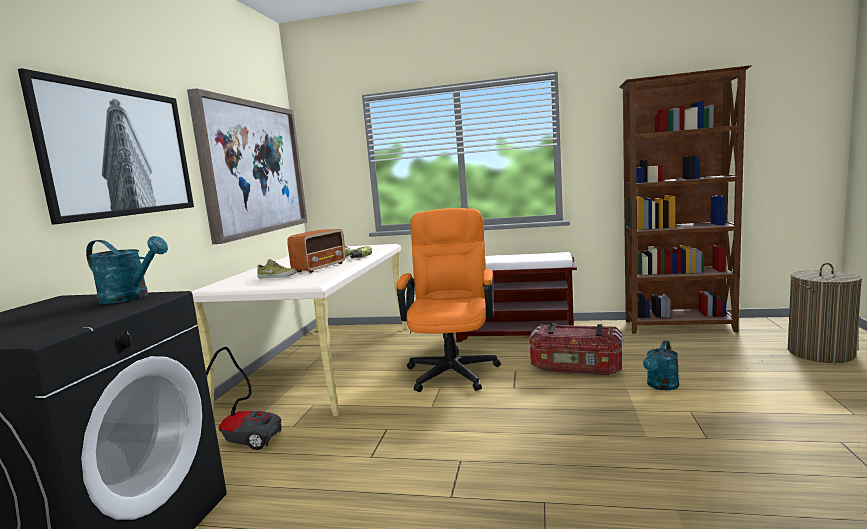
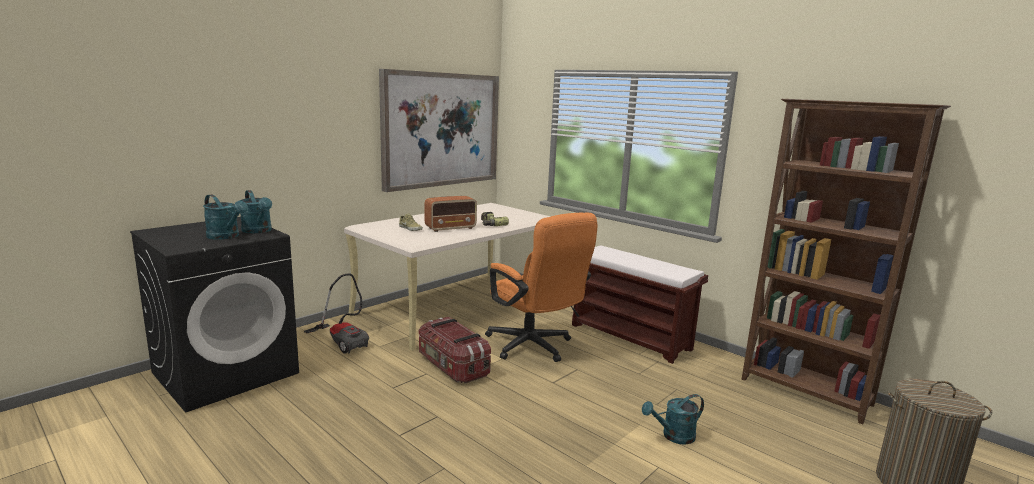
camera: 30 degrees right, 5 degrees up
picture [18,68,194,225] -> none
orange office chair [397,208,501,392] -> orange office chair turned 105 degrees clockwise [485,212,598,362]
storage box [529,323,624,376] -> storage box moved to [418,317,491,383]
none -> turquoise watering can [203,194,248,240]

